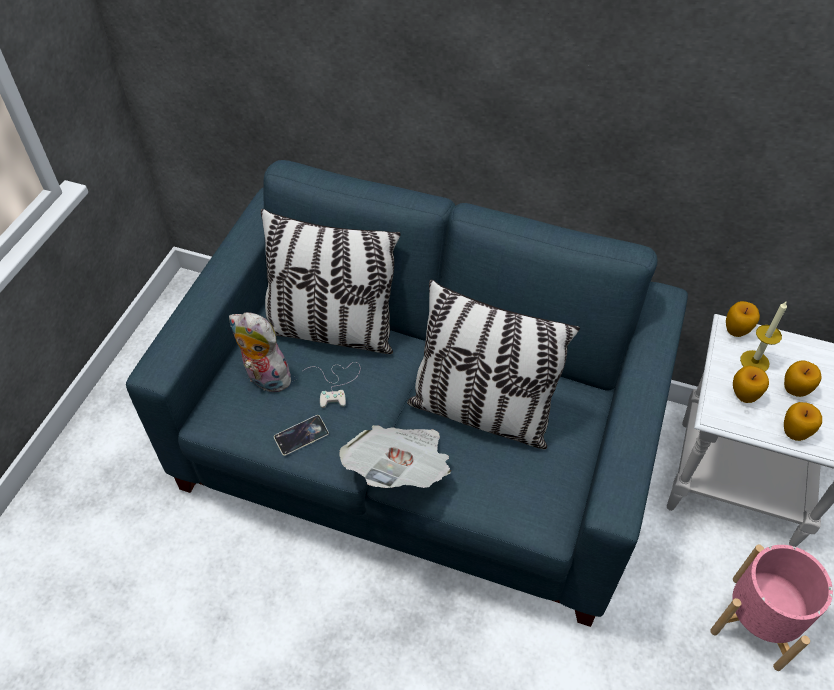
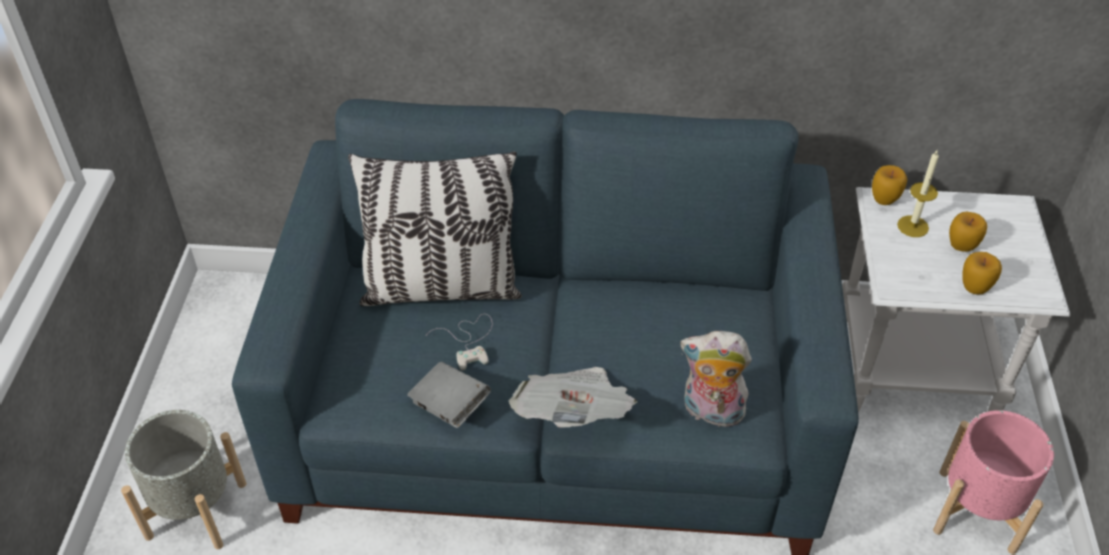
camera: 15 degrees left, 5 degrees down
plush toy [229,312,293,392] -> plush toy moved to [680,331,752,431]
phone [274,415,329,456] -> grey book [407,362,491,428]
pillow [407,280,580,449] -> none
apple [733,365,769,403] -> none
none -> grey planter [121,410,246,549]

